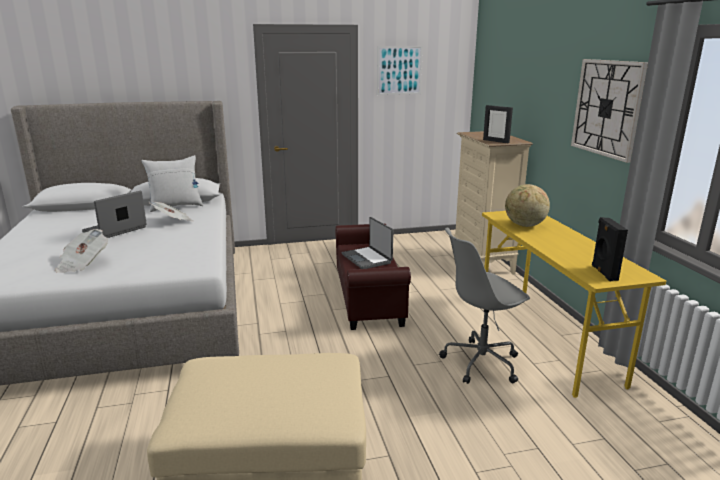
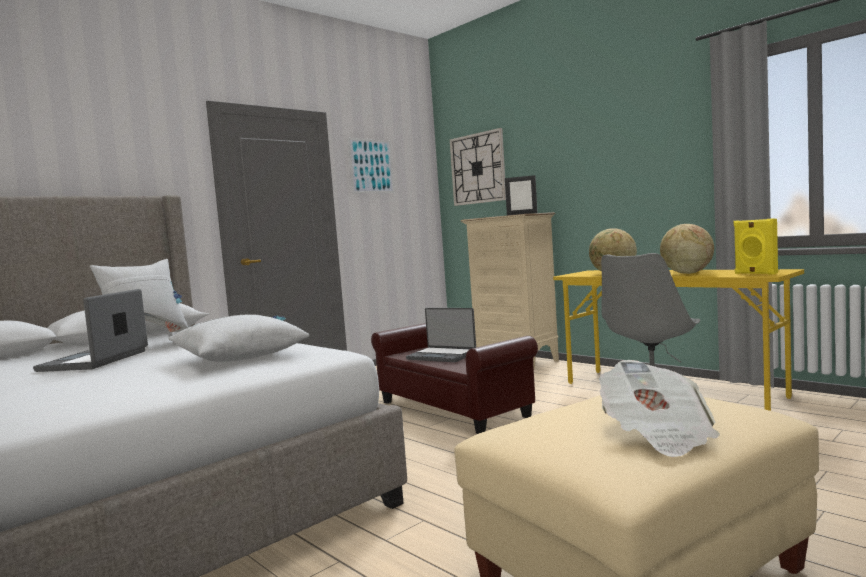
camera: 30 degrees left, 15 degrees down
newspaper [55,229,108,273] -> newspaper moved to [599,360,720,457]
wall clock [571,59,648,163] -> wall clock moved to [450,128,506,206]
black speaker [592,217,628,281] -> yellow speaker [734,218,778,275]
none -> grey pillow [168,314,309,362]
none -> globe [660,224,714,274]

